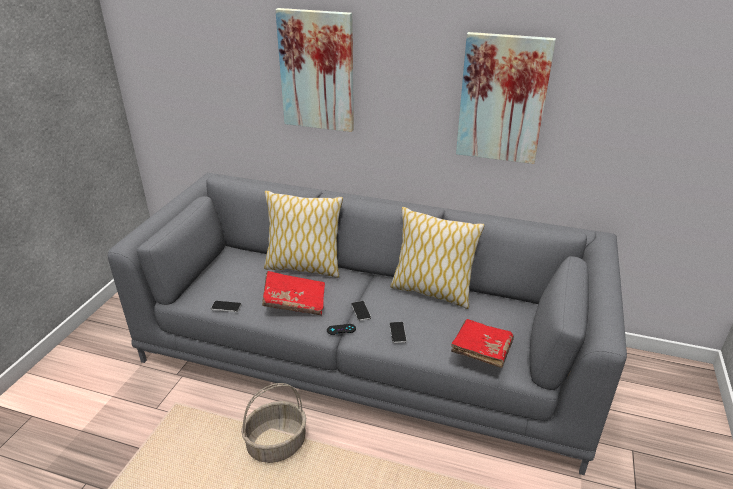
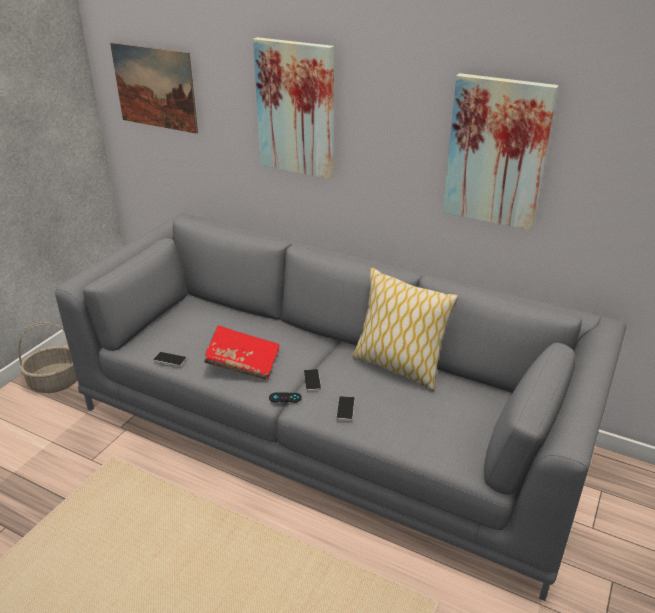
camera: 10 degrees right, 0 degrees up
basket [241,383,306,463] -> basket moved to [18,322,77,393]
pillow [264,191,343,278] -> none
red book [451,319,514,368] -> none
none -> picture [110,43,198,134]

